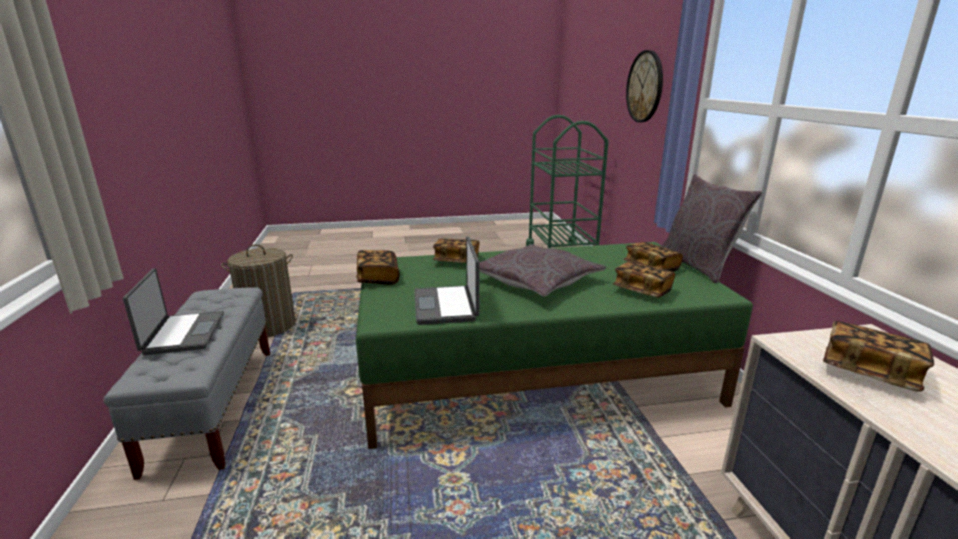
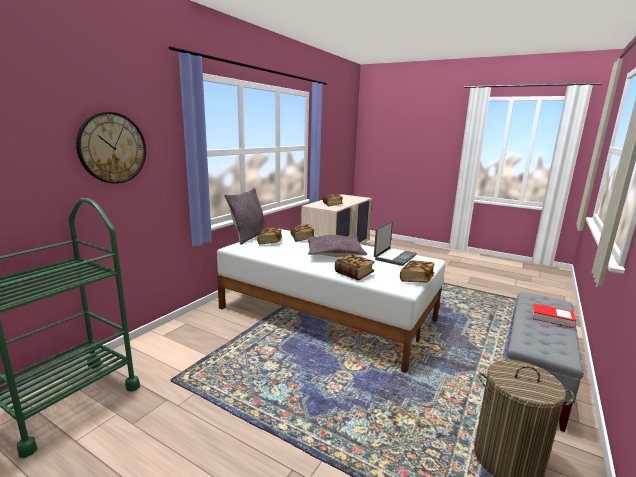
camera: 140 degrees left, 5 degrees down
laptop [123,268,224,355] -> book [532,304,576,328]
green bed [356,242,753,449] -> white bed [217,229,446,373]

